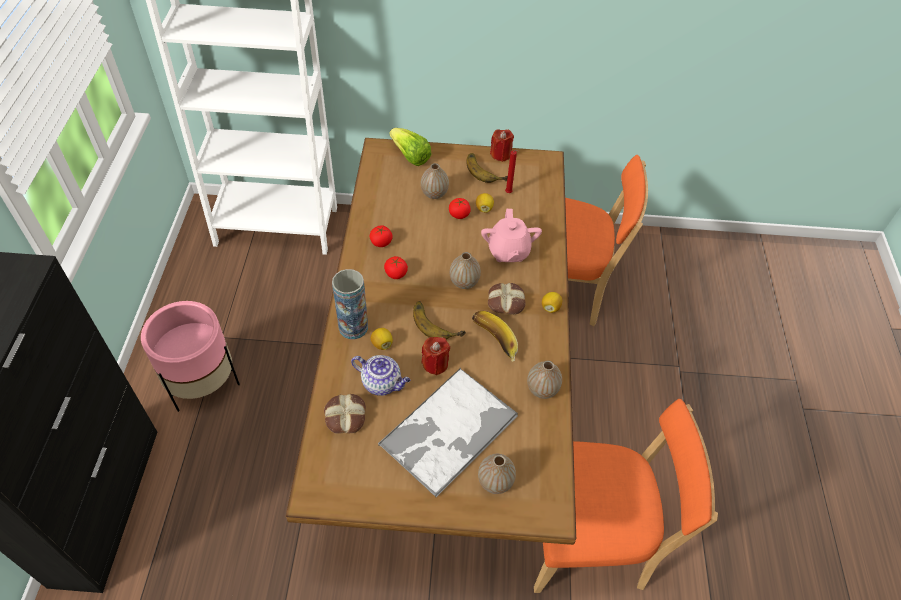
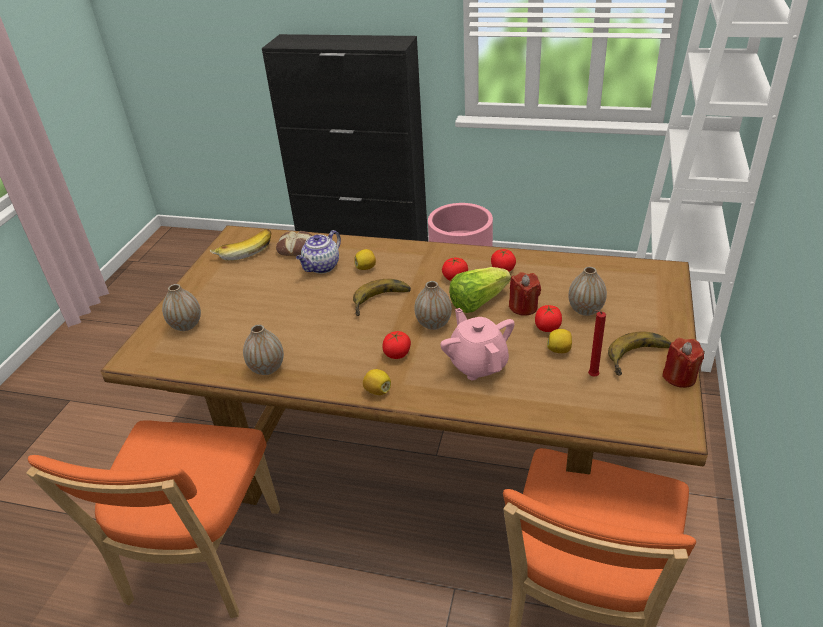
camera: 105 degrees right, 15 degrees down
vase [332,269,368,340] -> none
tray [378,368,518,498] -> none
lettuce [389,128,432,166] -> lettuce moved to [449,267,511,313]
red candle [422,337,450,375] -> red candle moved to [509,272,541,316]
banana [472,311,518,362] -> banana moved to [210,229,272,261]
pink teapot [481,209,542,262] -> pink teapot turned 60 degrees clockwise [440,308,515,380]
bread [488,283,525,315] -> tomato [382,331,411,359]

